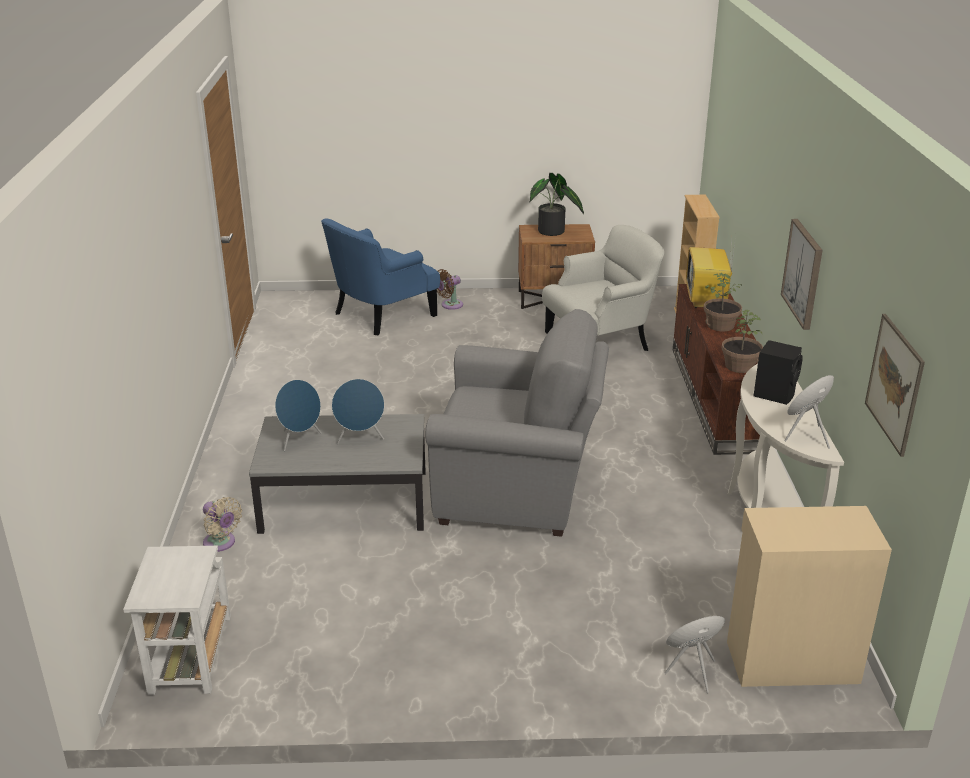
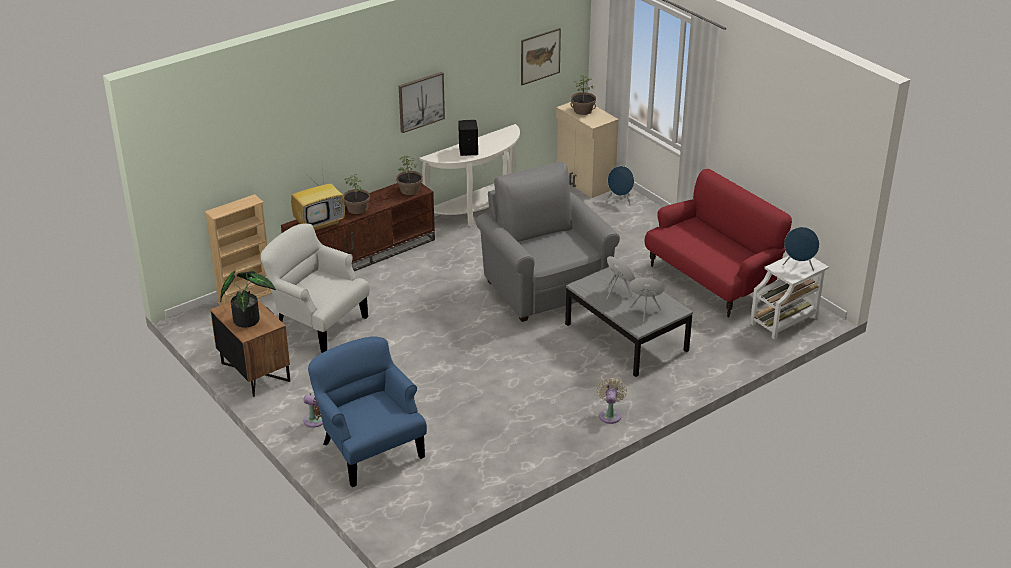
camera: 125 degrees left, 5 degrees up
beige fan [203,497,242,552] -> beige fan moved to [597,378,627,424]
blue armchair [321,218,440,335] -> blue armchair turned 135 degrees counterclockwise [308,337,427,487]
blue speaker [784,375,834,449] -> blue speaker moved to [783,227,819,271]
none -> potted plant [570,75,596,115]
none -> red sofa [644,169,792,318]

